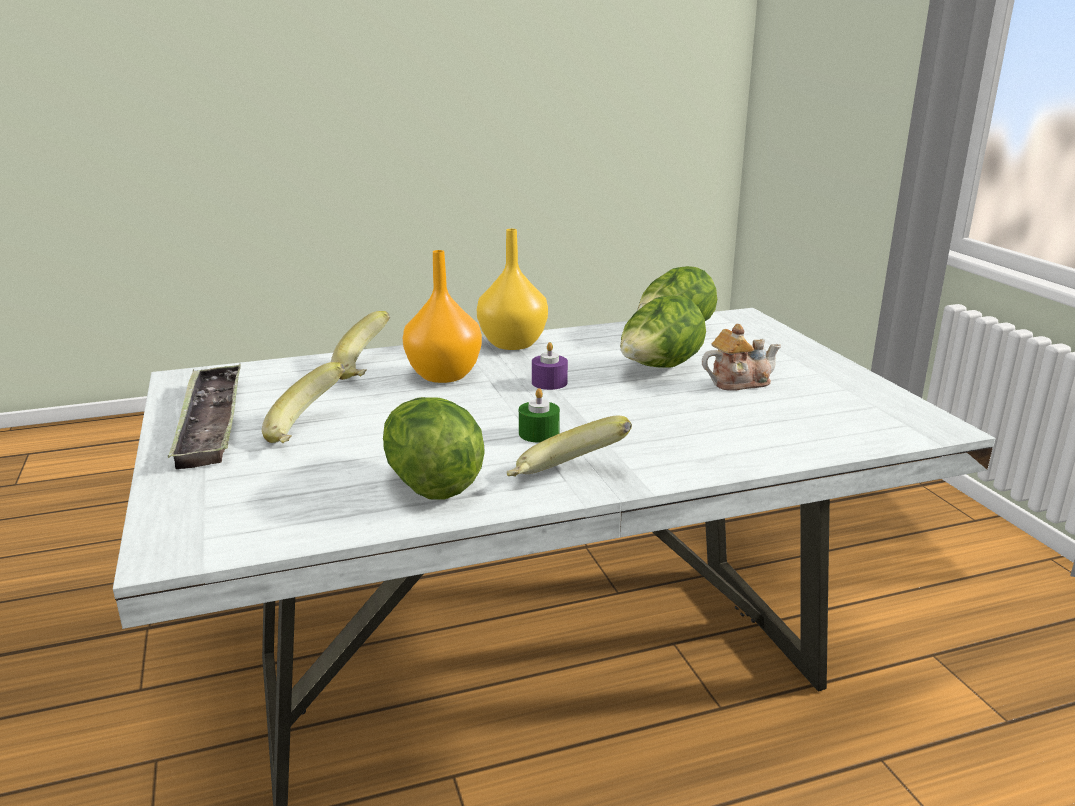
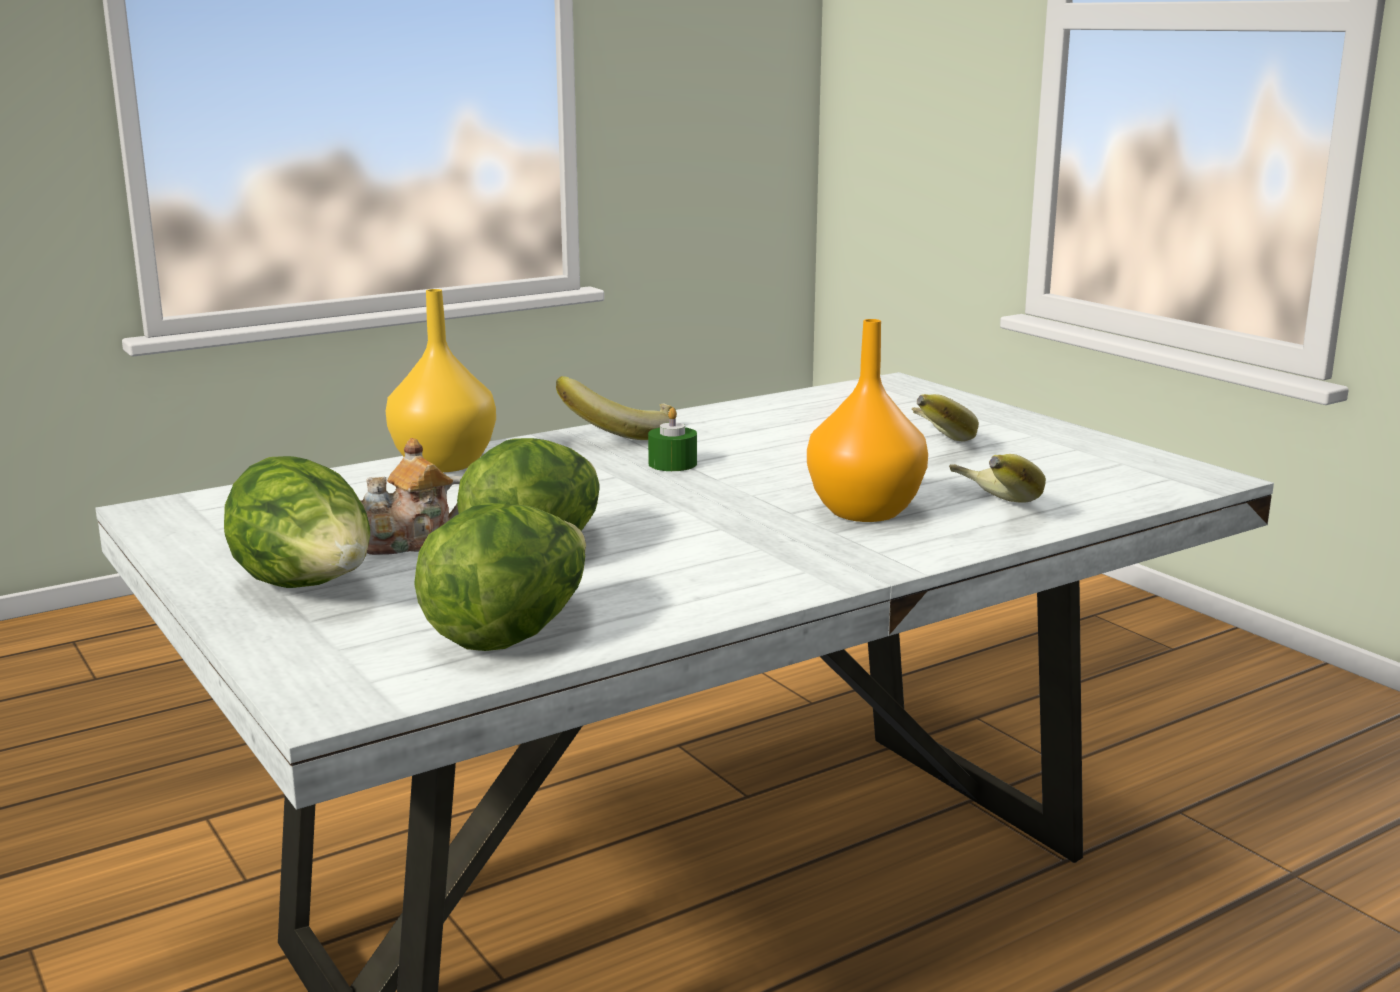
camera: 165 degrees right, 5 degrees down
tray [168,364,241,469] -> none
lettuce [383,397,485,500] -> lettuce moved to [224,456,370,588]
yellow vase [477,229,548,350] -> yellow vase moved to [386,289,496,473]
purple candle [532,342,568,390] -> none

